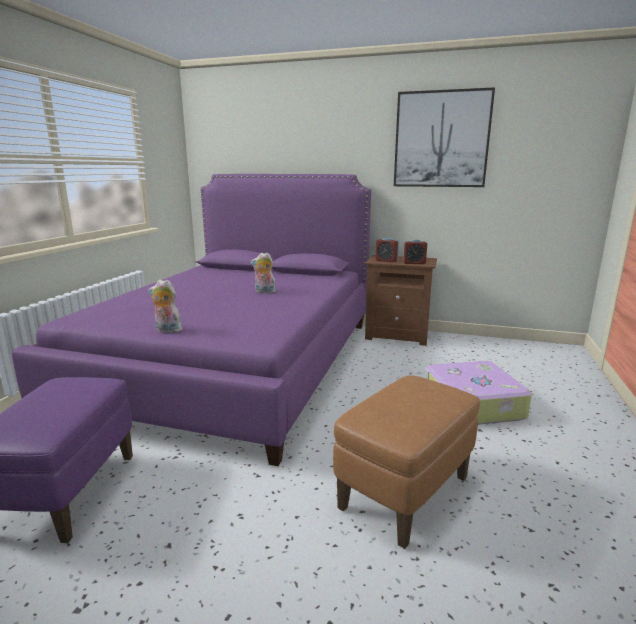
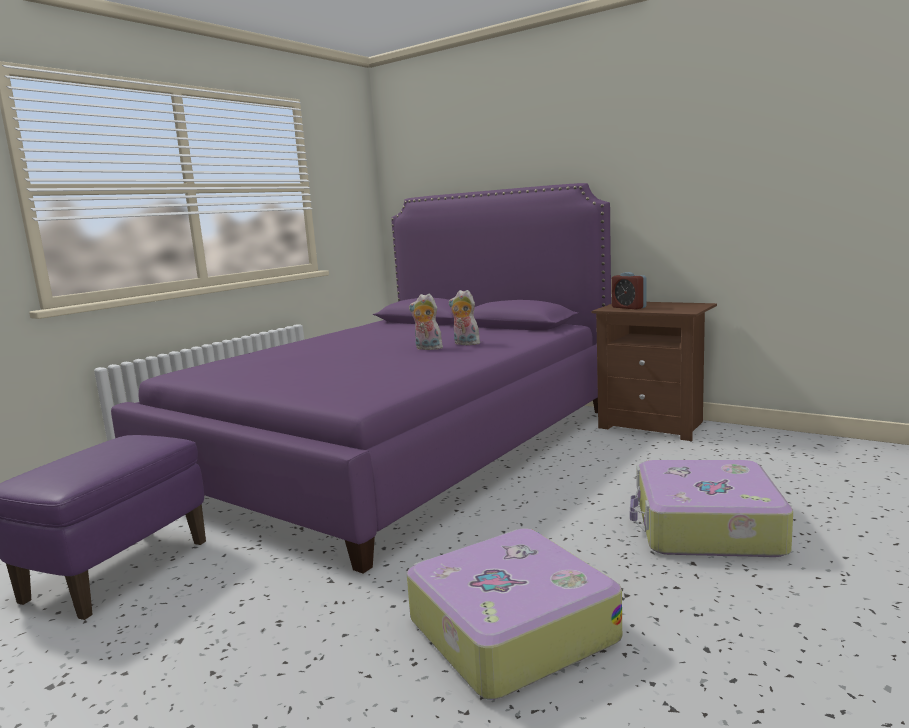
camera: 20 degrees right, 5 degrees down
plush toy [148,280,182,333] -> plush toy moved to [449,290,480,345]
brown ottoman [333,375,480,549] -> suitcase [407,528,622,699]
picture [394,87,495,187] -> none
alarm clock [403,239,427,264] -> none

